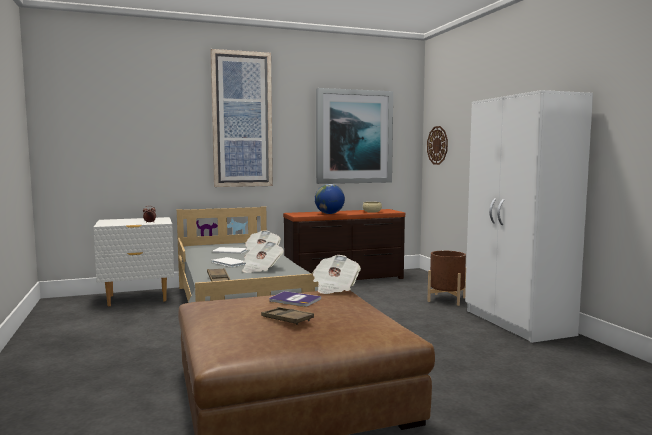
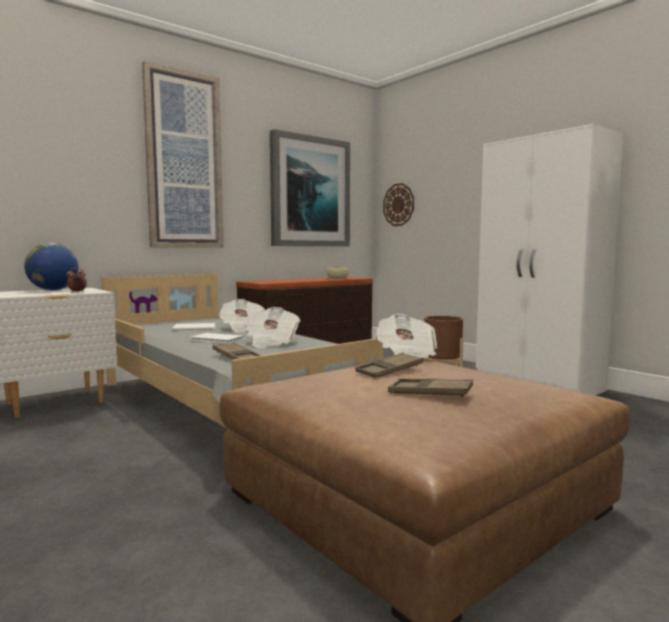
camera: 20 degrees left, 0 degrees up
book [269,291,321,307] -> brown tray [356,353,423,378]
globe [315,184,345,214] -> globe moved to [24,243,78,290]

